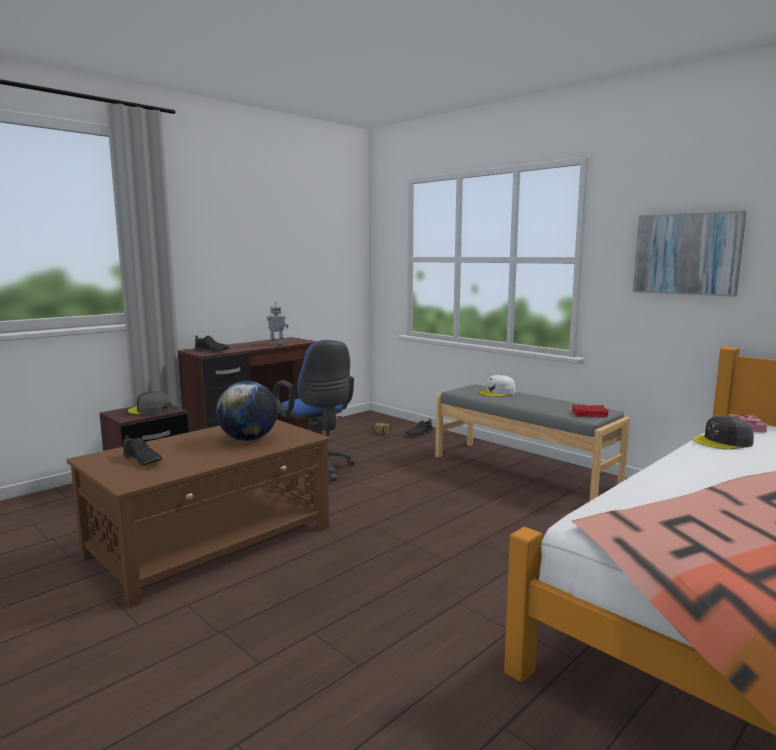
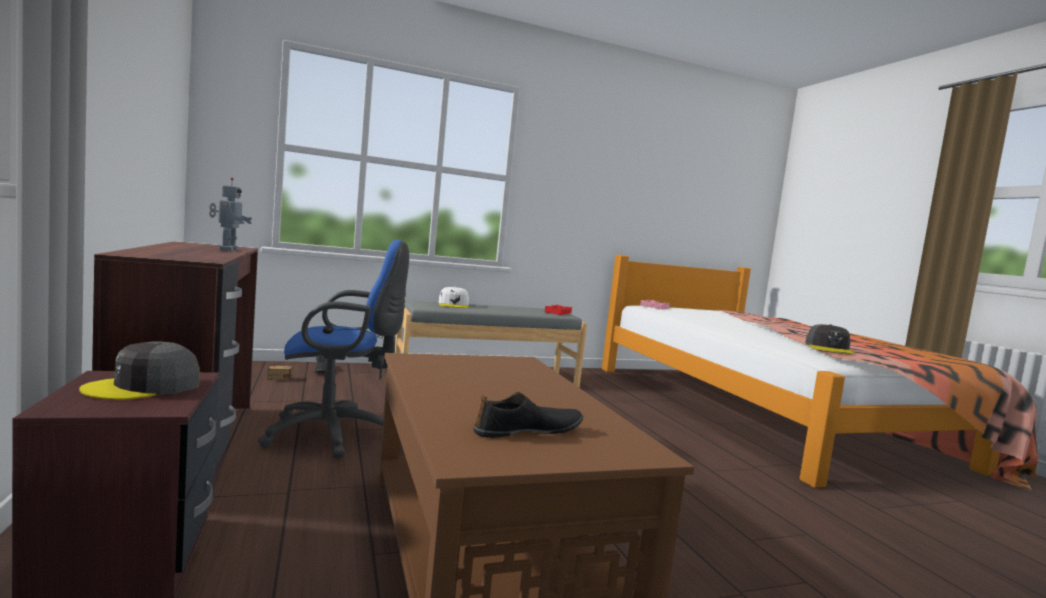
camera: 65 degrees left, 5 degrees down
black shoe [195,336,229,352] -> none
globe [216,381,278,441] -> none
picture [633,211,747,297] -> none
grey cap [692,416,754,450] -> grey cap moved to [805,324,855,354]

